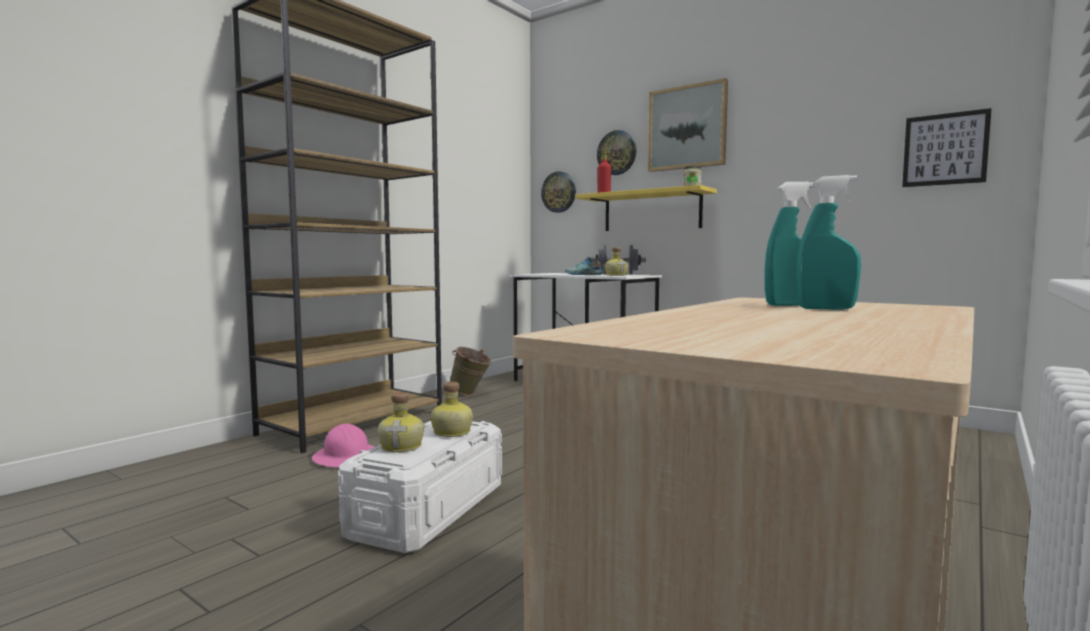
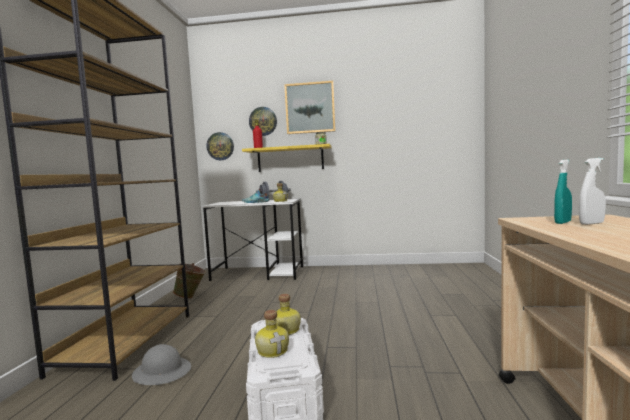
camera: 30 degrees left, 0 degrees up
pink hard hat [312,424,374,467] -> grey hard hat [132,344,191,385]
turquoise spray bottle [796,175,861,310] -> white spray bottle [579,158,606,225]
picture [902,108,991,187] -> none

